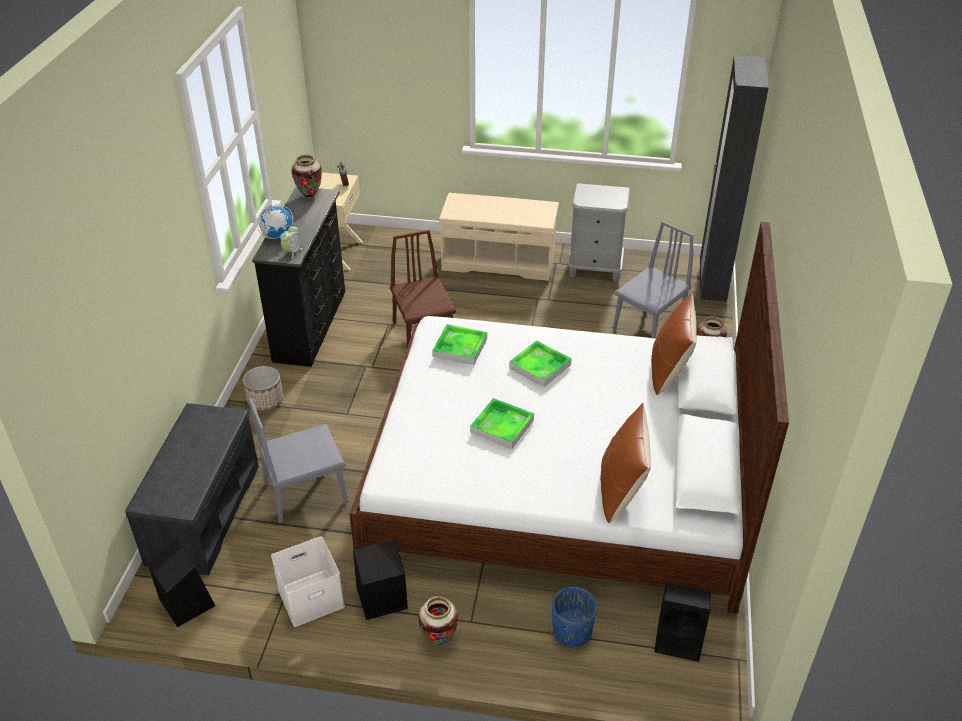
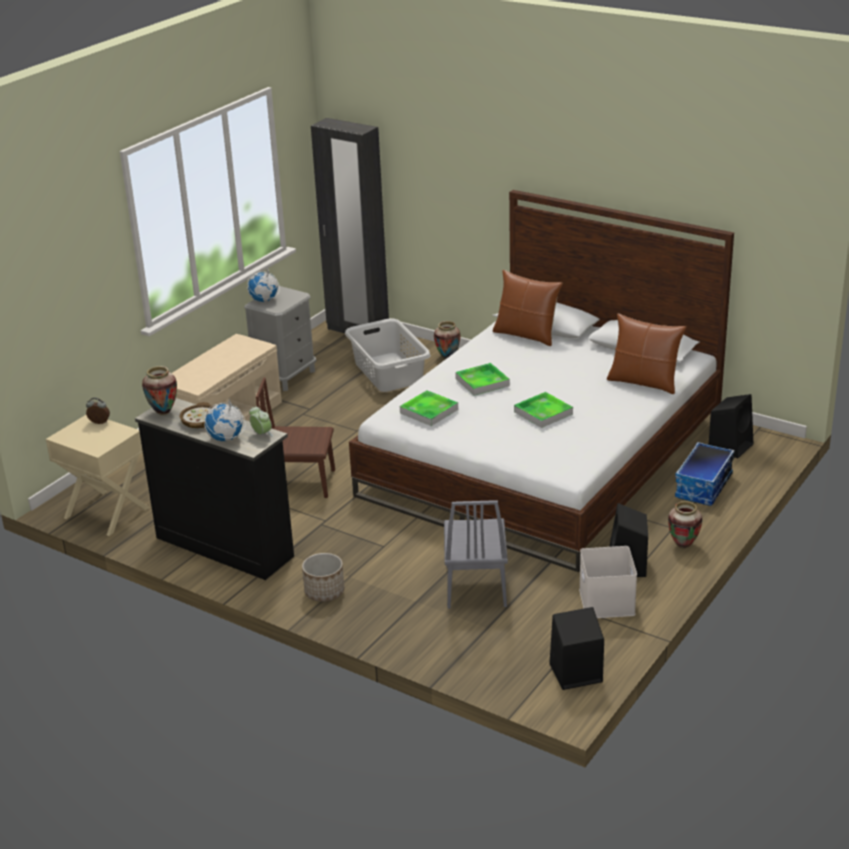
camera: 65 degrees left, 10 degrees down
grey bench [125,403,259,575] -> none
blue planter [552,587,597,647] -> storage box [675,442,735,506]
grey chair [613,221,694,339] -> grey laundry basket [345,318,431,392]
none -> bowl [180,402,214,428]
none -> globe [247,267,280,302]

